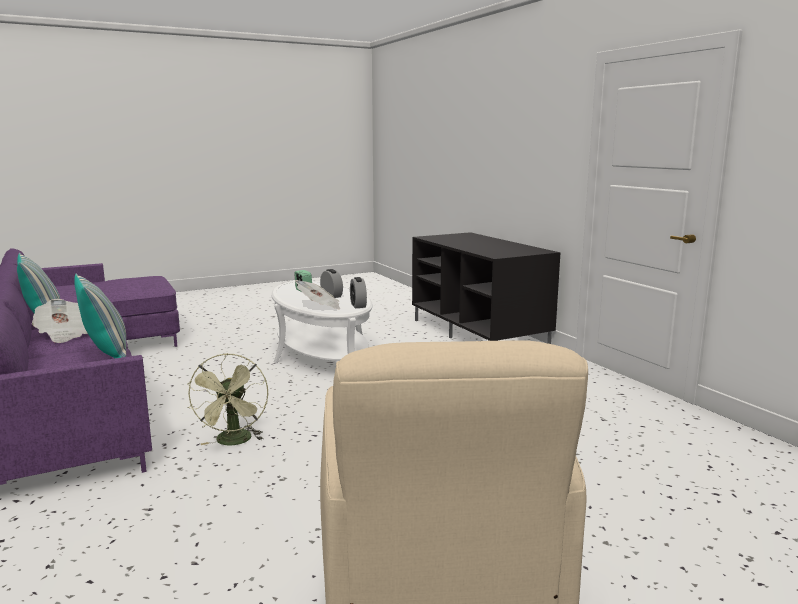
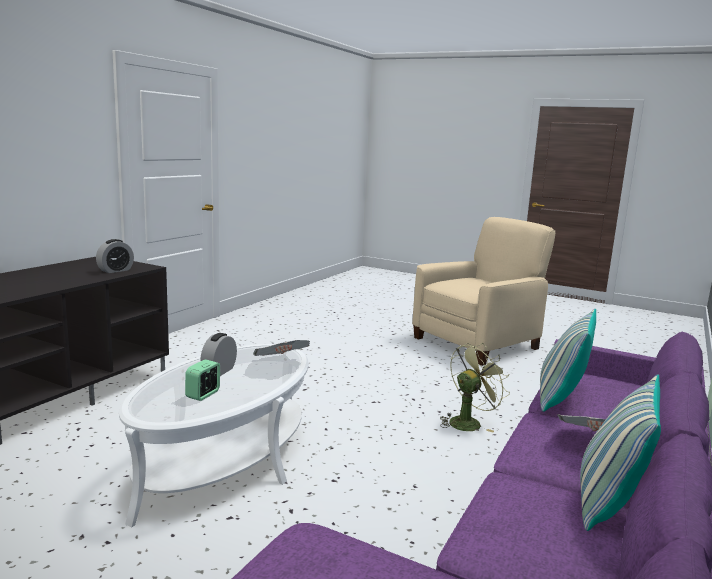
camera: 125 degrees left, 0 degrees up
alarm clock [350,277,367,308] -> alarm clock moved to [96,239,134,273]

